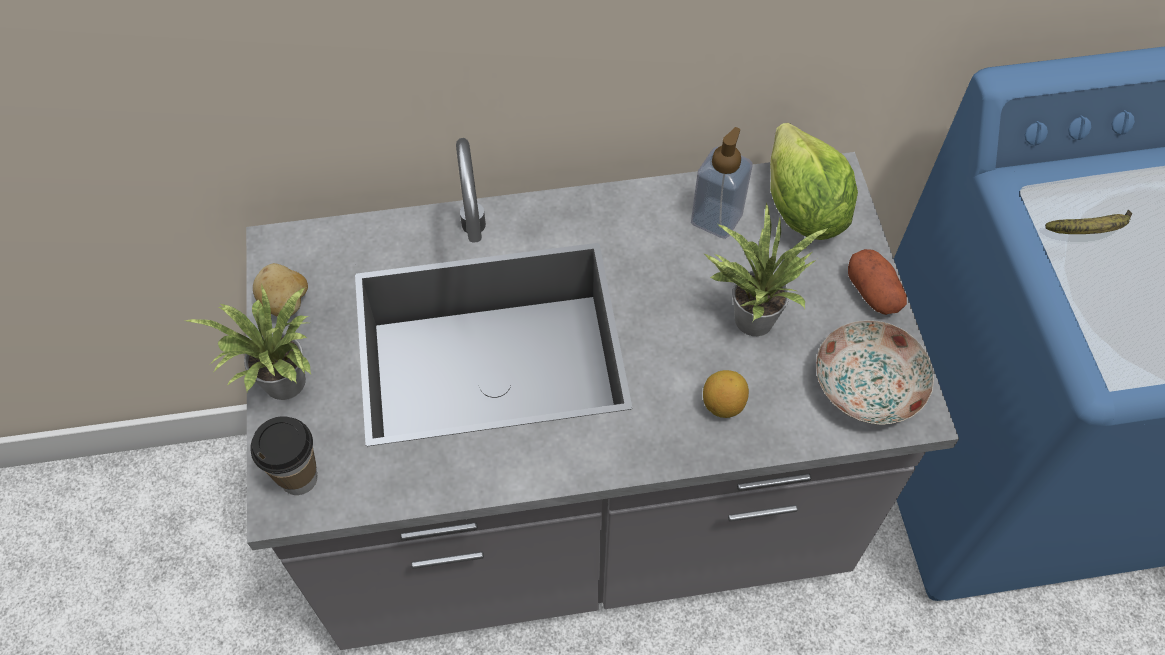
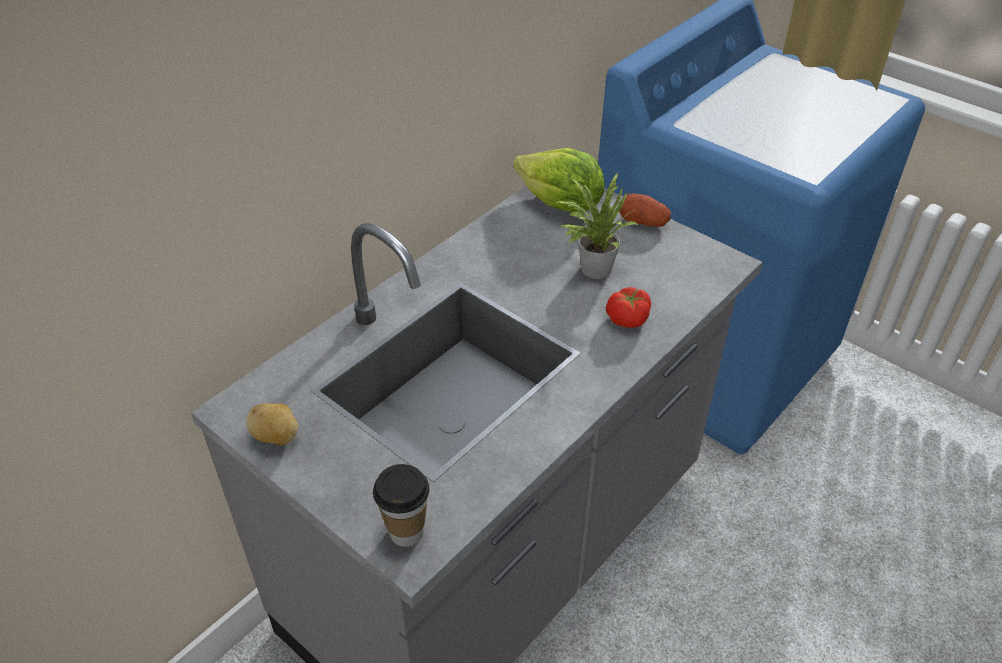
camera: 40 degrees left, 15 degrees down
potted plant [185,284,311,400] -> none
soap dispenser [691,127,753,239] -> none
lemon [703,370,749,418] -> tomato [606,287,651,328]
plate [816,320,934,425] -> none
banana [1045,210,1132,234] -> none

